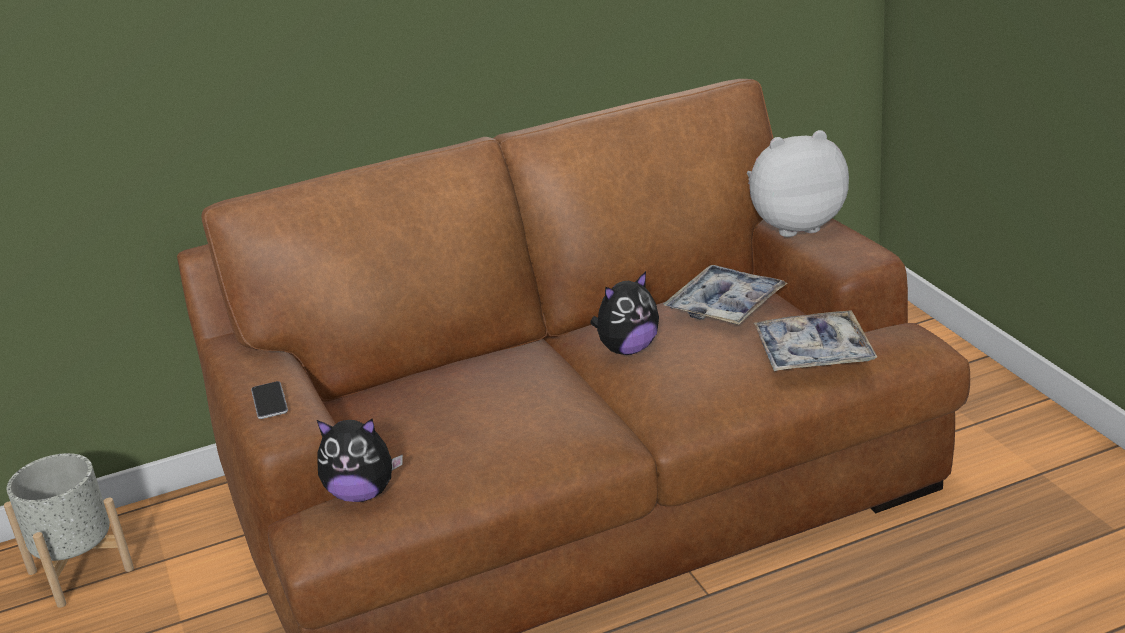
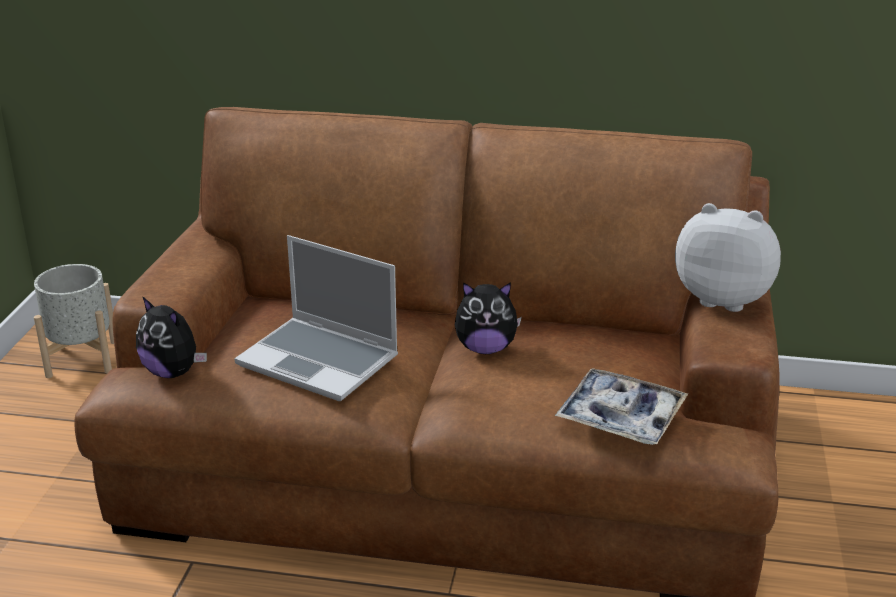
camera: 30 degrees right, 0 degrees up
phone [251,381,288,419] -> none
tray [663,265,787,325] -> none
none -> laptop [234,235,398,401]

